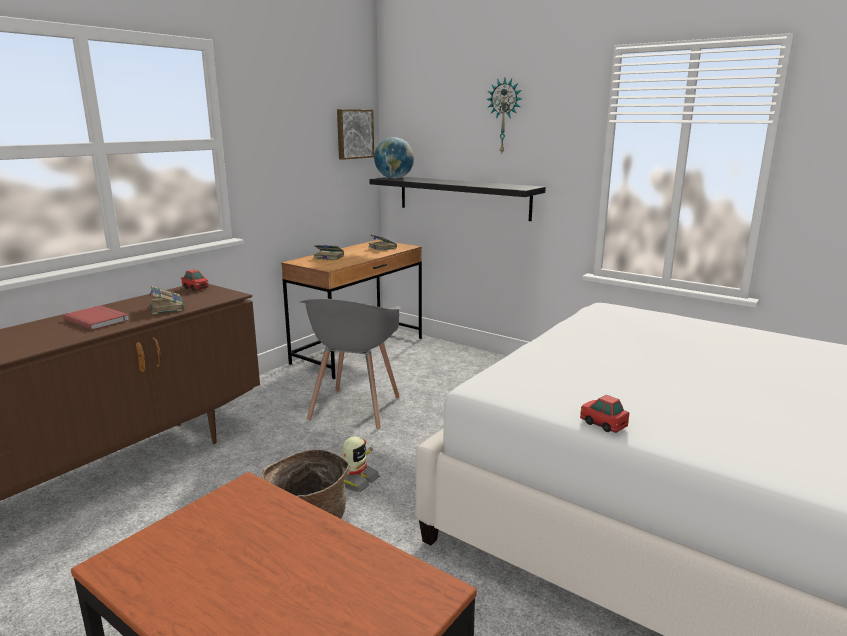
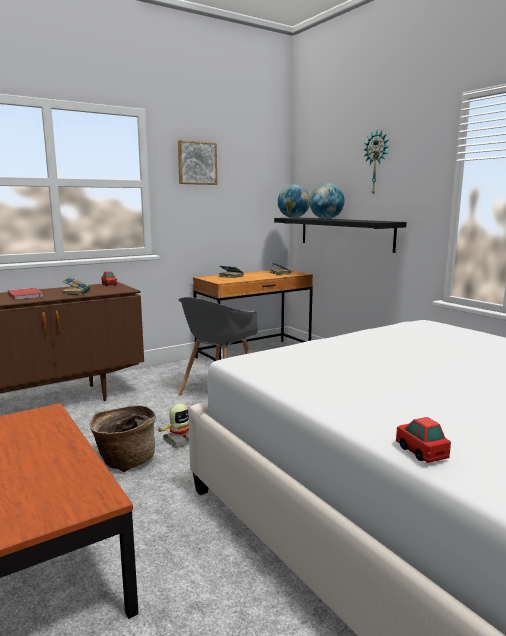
camera: 20 degrees right, 5 degrees down
picture [337,109,374,160] -> picture moved to [178,140,217,185]
toy car [580,395,629,433] -> toy car moved to [396,417,451,463]
none -> globe [309,183,345,219]

